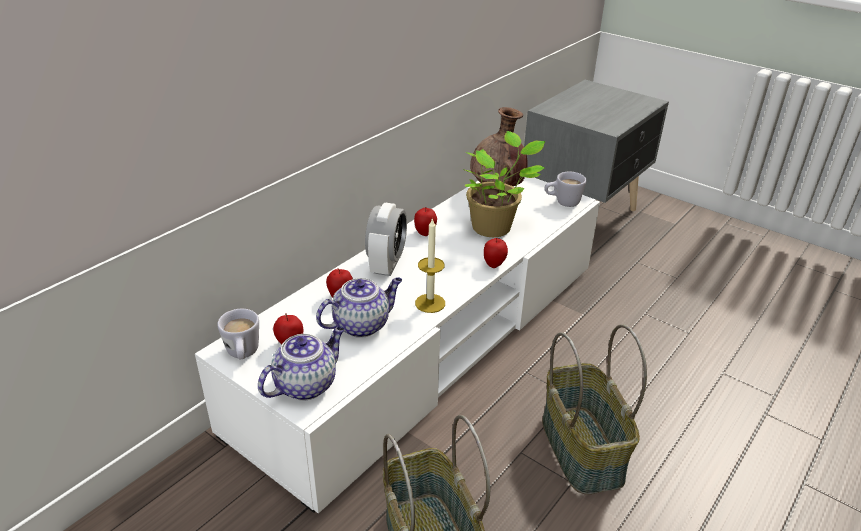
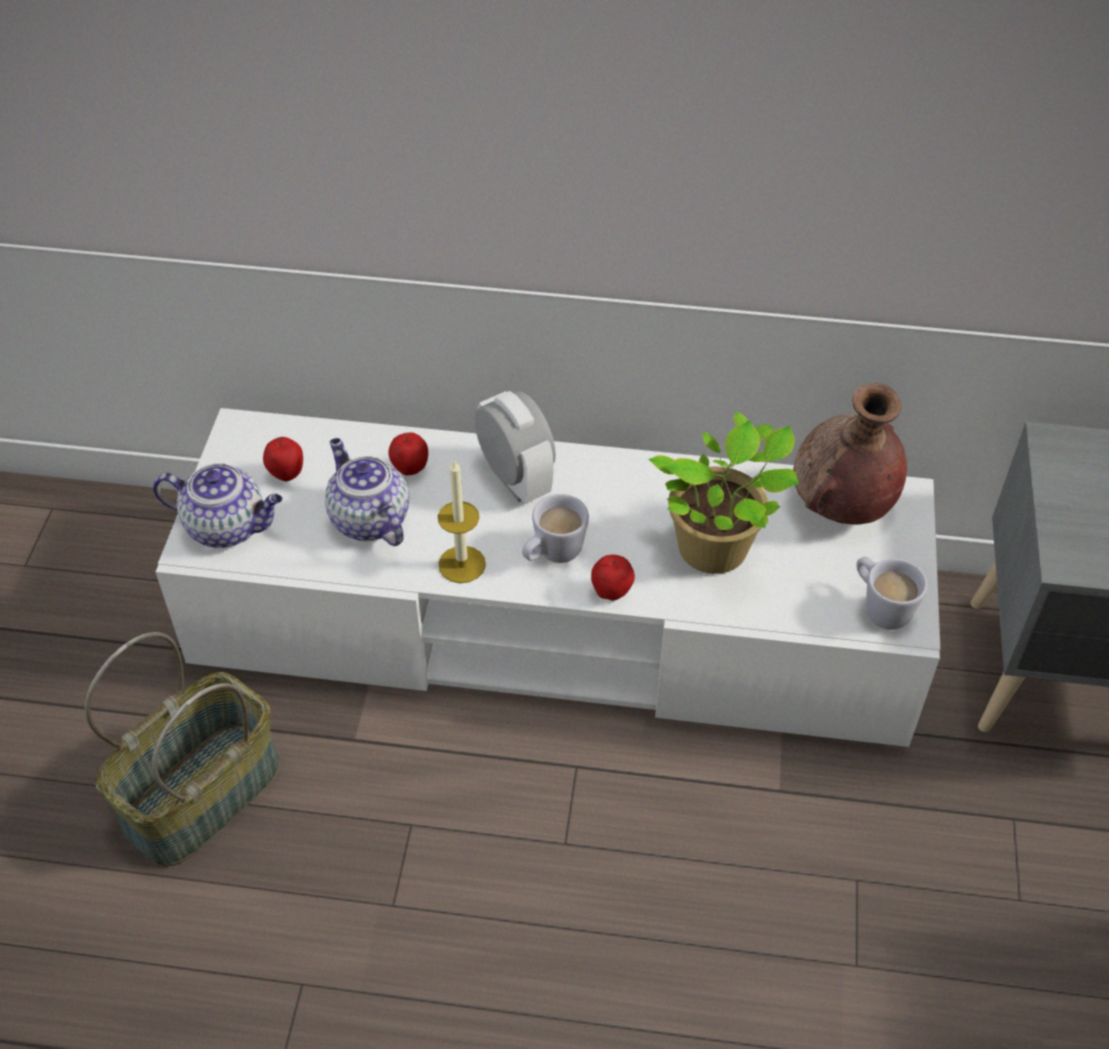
camera: 60 degrees right, 15 degrees up
white mug [217,309,259,359] -> white mug moved to [522,494,589,563]
teapot [316,277,402,338] -> teapot turned 150 degrees counterclockwise [325,438,409,546]
alarm clock [365,203,407,276] -> alarm clock turned 105 degrees counterclockwise [474,391,556,504]
apple [414,207,437,236] -> none
basket [542,324,647,495] -> none

